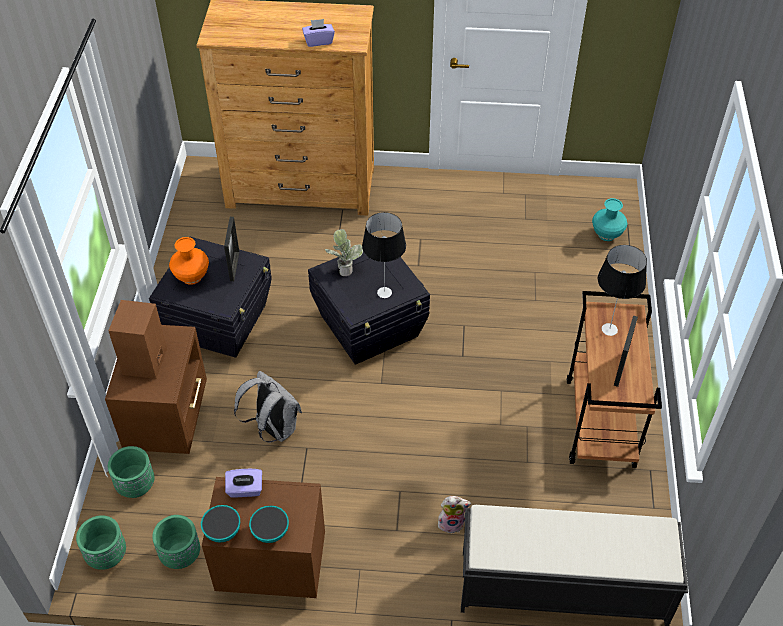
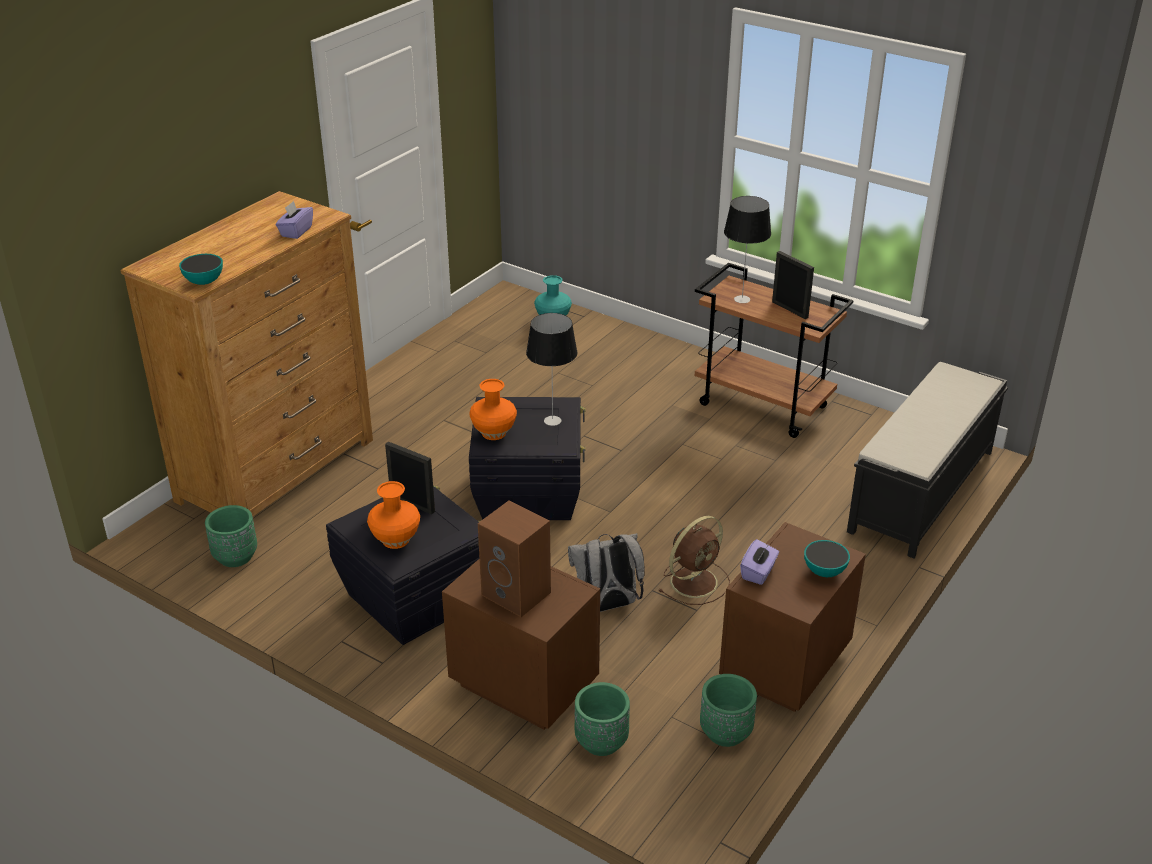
camera: 60 degrees left, 15 degrees down
green planter [76,515,126,570] -> green planter moved to [205,505,257,567]
bowl [201,505,240,543] -> bowl moved to [179,254,223,285]
potted plant [325,229,363,276] -> orange vase [469,379,517,440]
plush toy [438,496,471,534] -> none
none -> brown fan [659,516,730,605]

